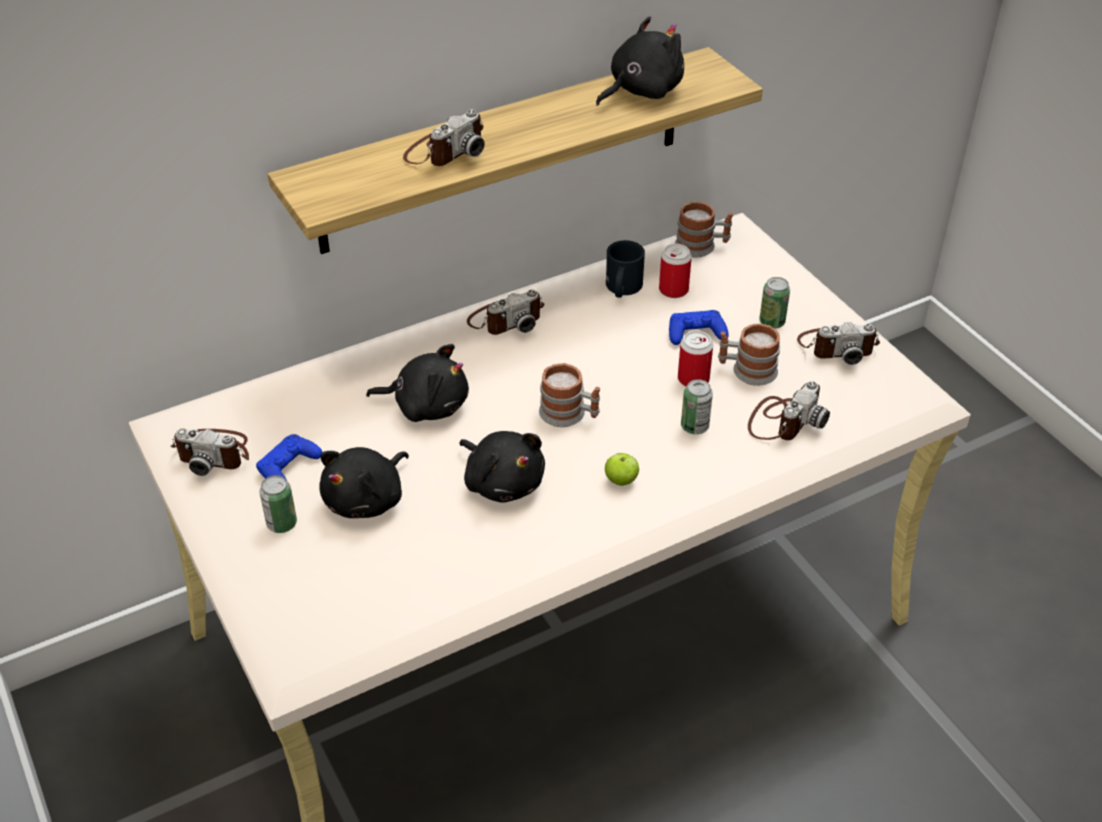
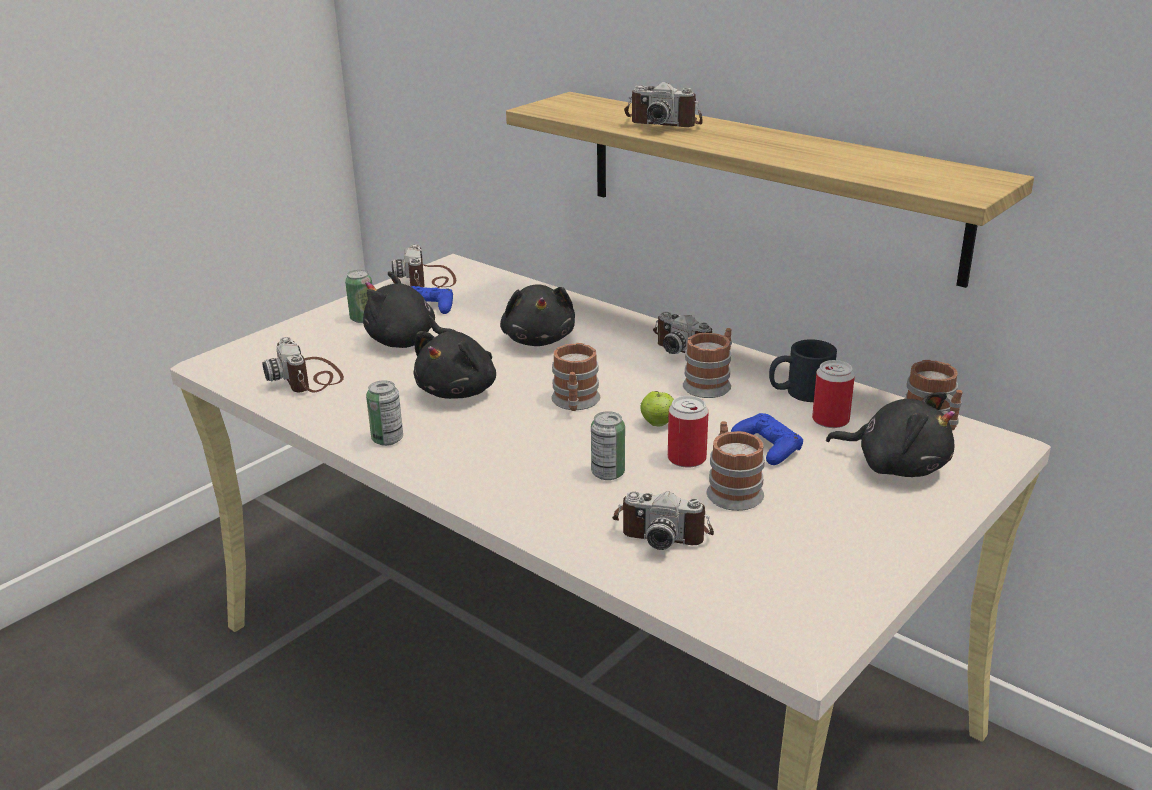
camera: 70 degrees right, 15 degrees down
black plush toy [596,16,684,106] -> black plush toy moved to [826,392,955,477]
apple [605,453,639,486] -> apple moved to [640,391,674,427]
can [759,277,790,329] -> can moved to [366,380,403,446]
camera [797,322,880,365] -> camera moved to [263,337,344,393]
none -> mug [683,328,732,398]

